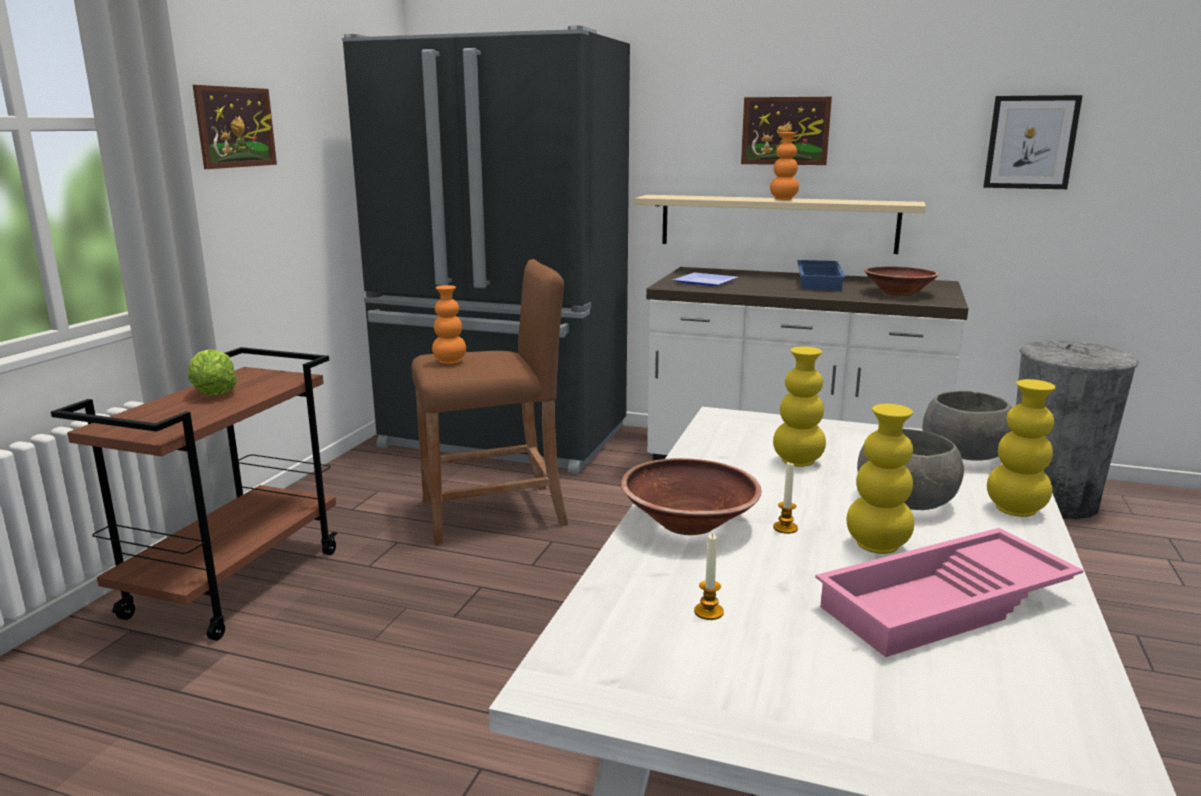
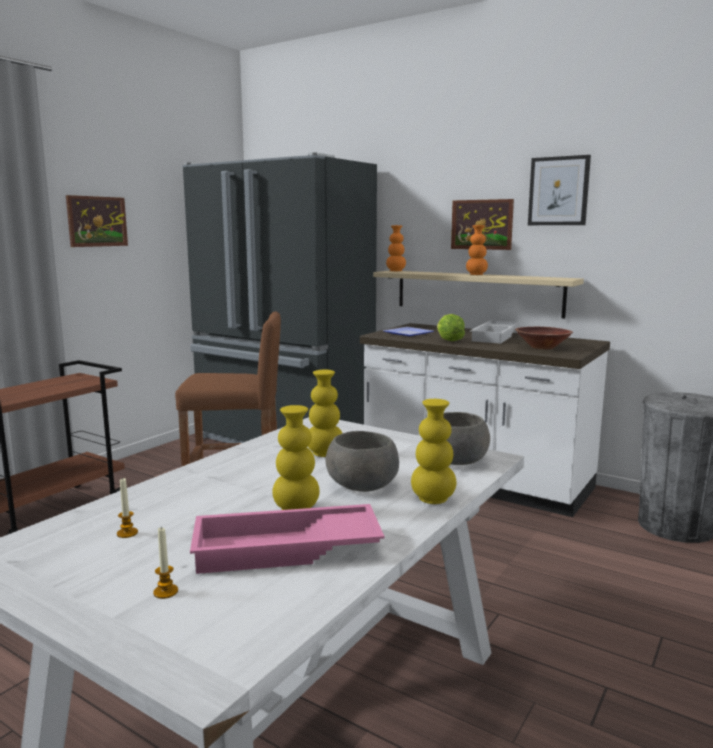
camera: 15 degrees right, 5 degrees down
lettuce [188,349,237,395] -> lettuce moved to [437,314,465,341]
orange vase [432,285,466,364] -> orange vase moved to [386,225,406,271]
brown bowl [621,458,761,535] -> none
candle [773,461,798,534] -> candle moved to [153,527,178,599]
blue tray [797,260,846,291] -> white tray [470,321,520,344]
picture [983,95,1083,189] -> picture moved to [528,155,591,225]

